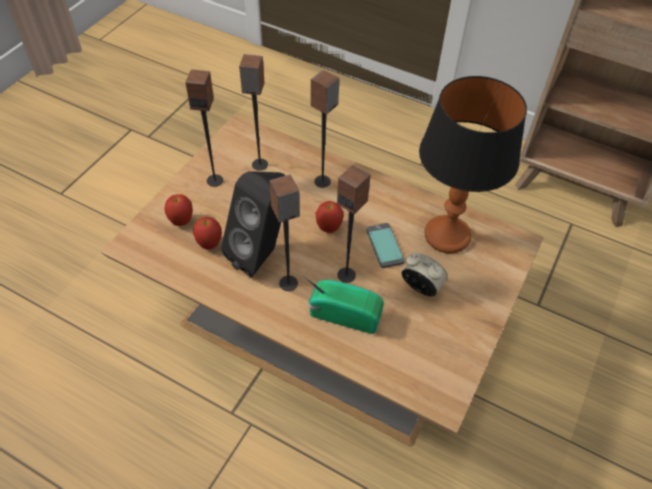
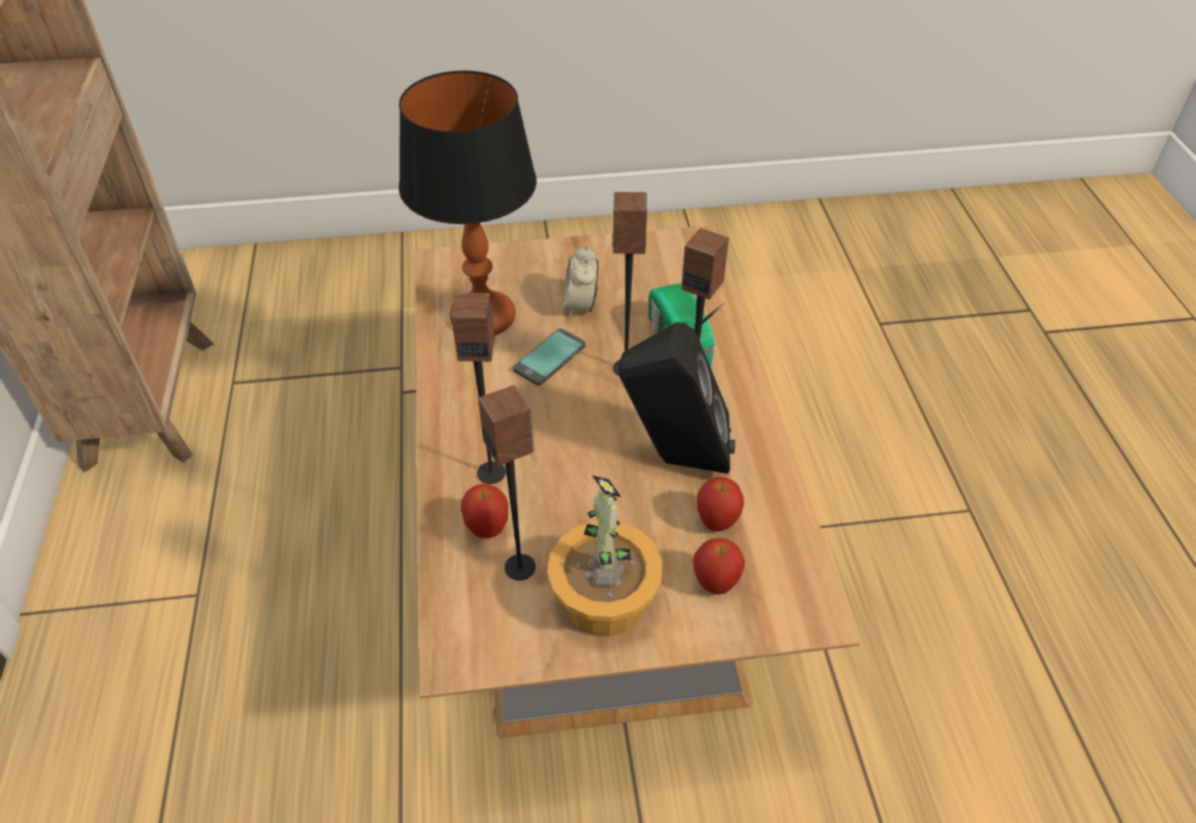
camera: 125 degrees left, 5 degrees down
speaker [185,69,223,187] -> potted plant [547,475,663,637]
apple [316,201,344,233] -> apple moved to [461,484,508,538]

